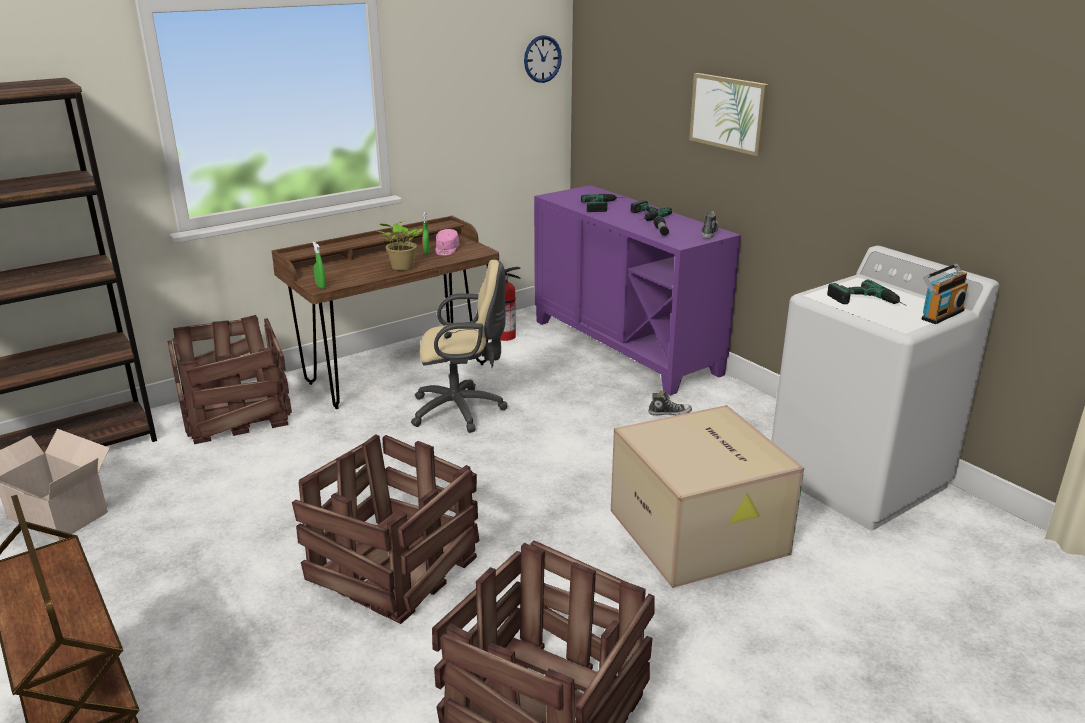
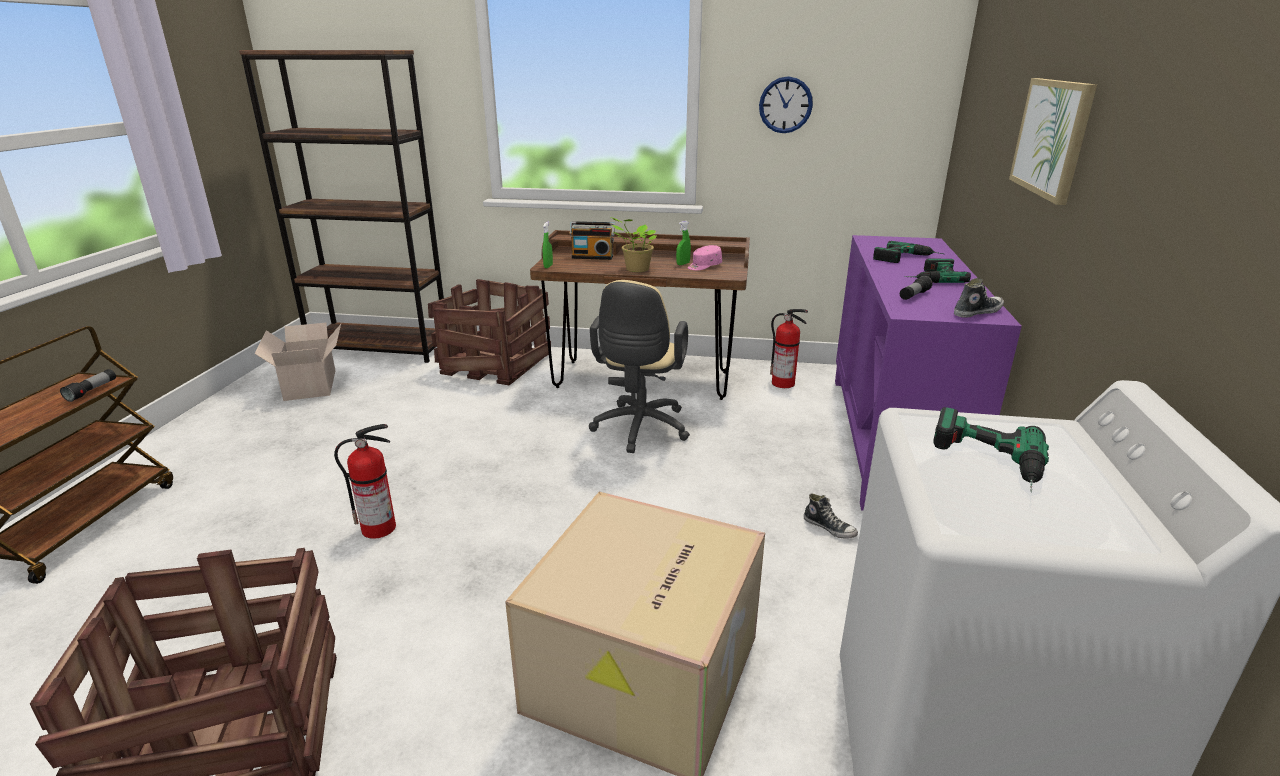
camera: 45 degrees right, 0 degrees up
crate [292,434,479,624] -> fire extinguisher [334,424,396,539]
beige office chair [411,260,507,433] -> beige office chair turned 60 degrees clockwise [589,280,690,453]
wall clock [524,35,562,83] -> wall clock moved to [759,76,813,133]
radio [922,264,968,324] -> radio moved to [569,221,615,260]
none -> flashlight [60,369,116,402]

